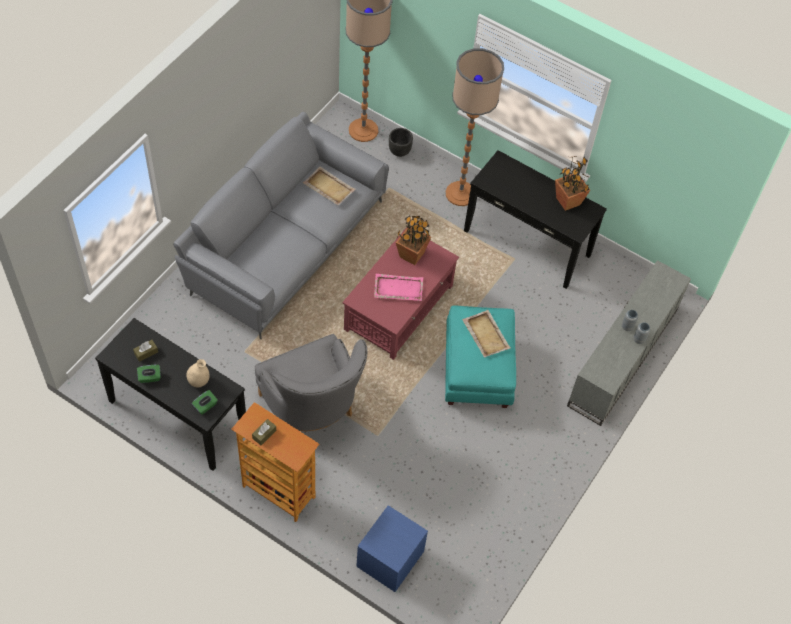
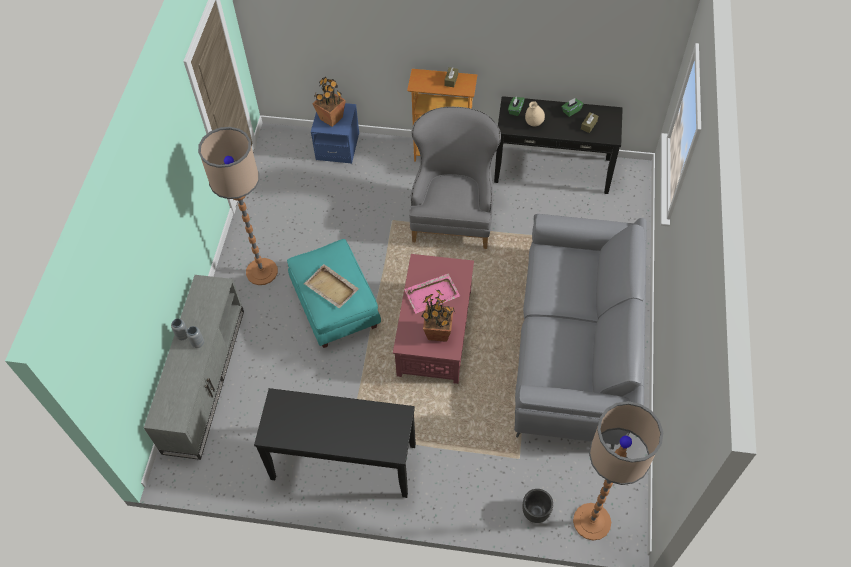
camera: 160 degrees right, 0 degrees up
grey armchair [255,334,367,432] -> grey armchair turned 60 degrees clockwise [409,107,501,249]
beige tray [303,166,356,205] -> none
floor lamp [446,48,504,206] -> floor lamp moved to [198,127,278,285]
potted plant [555,156,590,211] -> potted plant moved to [312,76,346,127]

